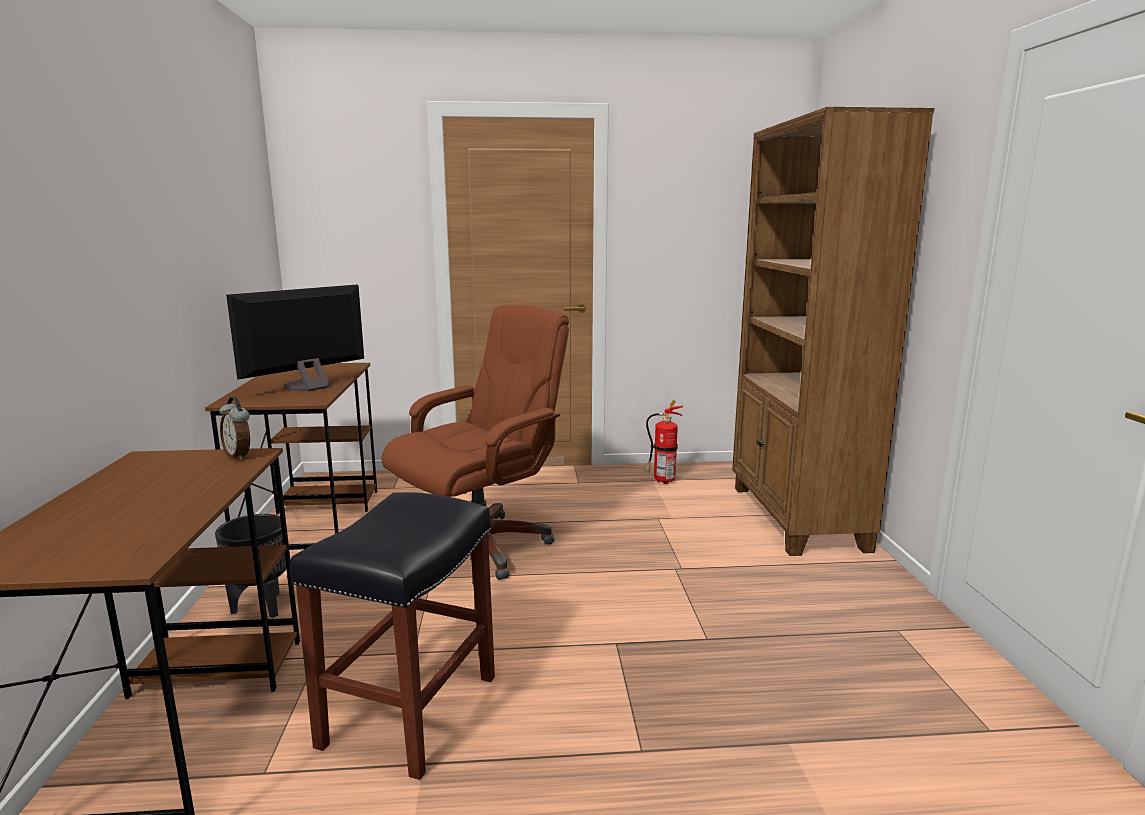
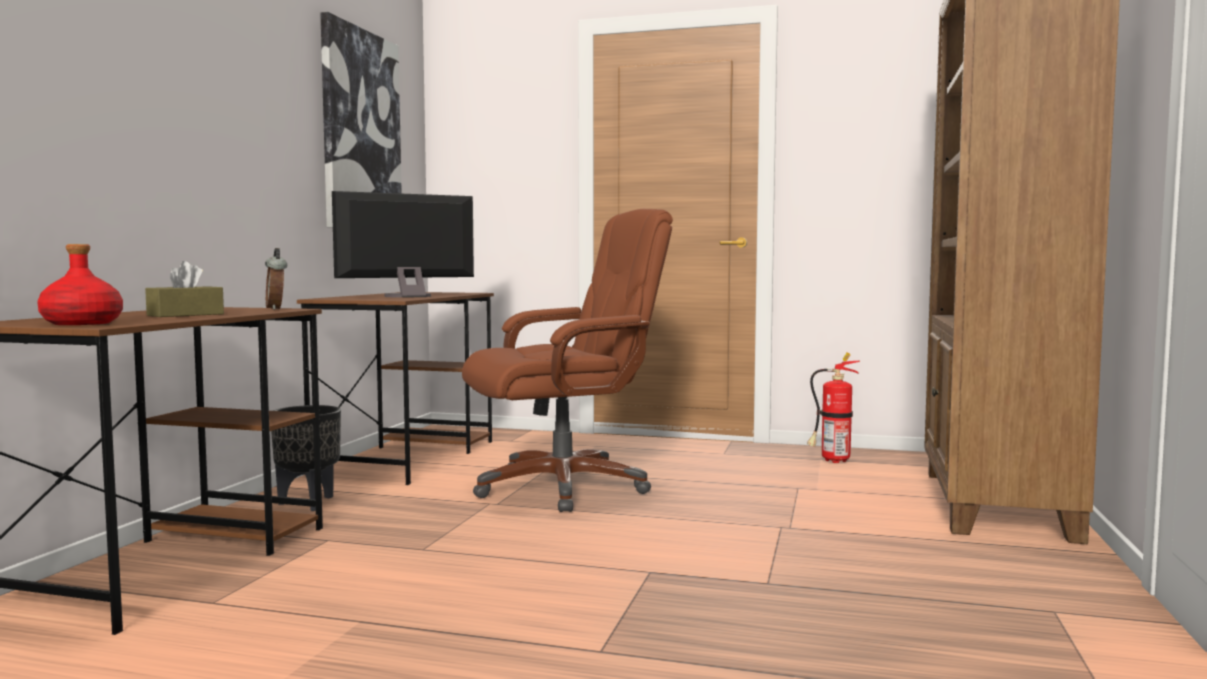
camera: 20 degrees right, 10 degrees down
black stool [290,492,495,780] -> none
none -> red bottle [37,244,123,325]
none -> brown tissue box [145,261,224,317]
none -> picture [320,12,402,228]

